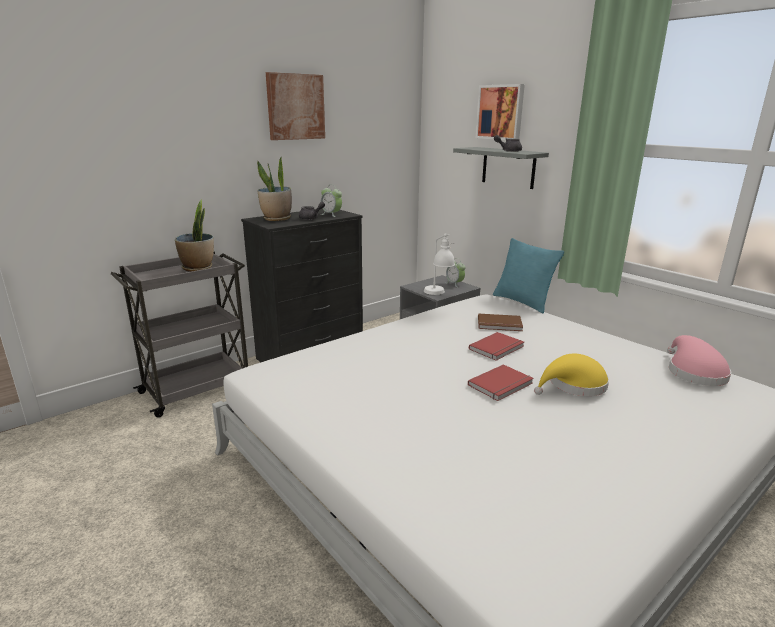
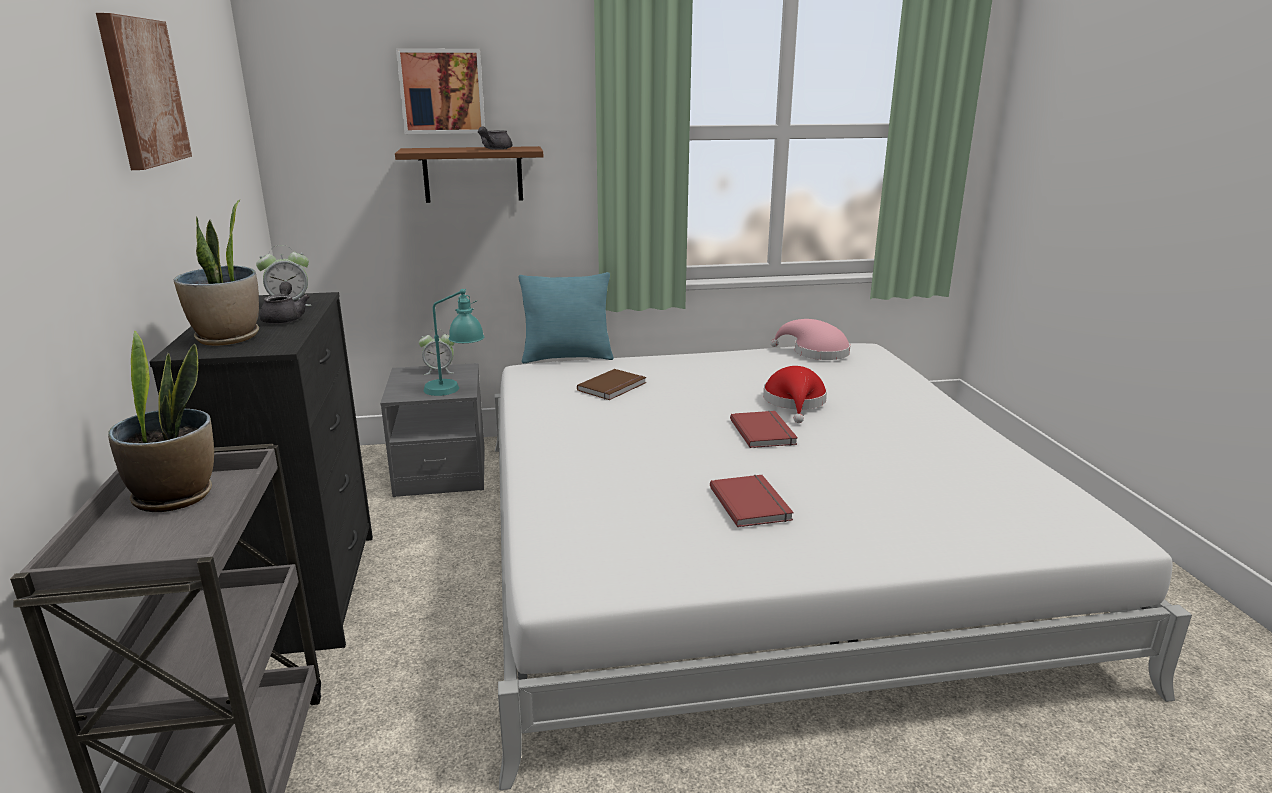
camera: 60 degrees left, 0 degrees up
white table lamp [424,233,455,295] -> turquoise table lamp [424,289,484,396]
grey shelf [453,147,549,189] -> brown shelf [395,146,544,203]
red book [469,332,524,361] -> red book moved to [710,475,794,527]
yellow hat [534,354,609,396] -> red hat [763,366,827,423]

